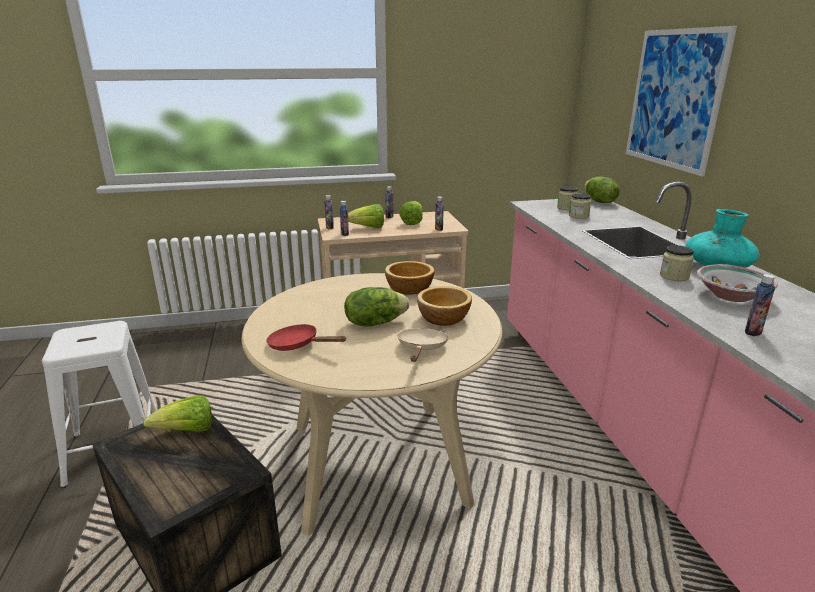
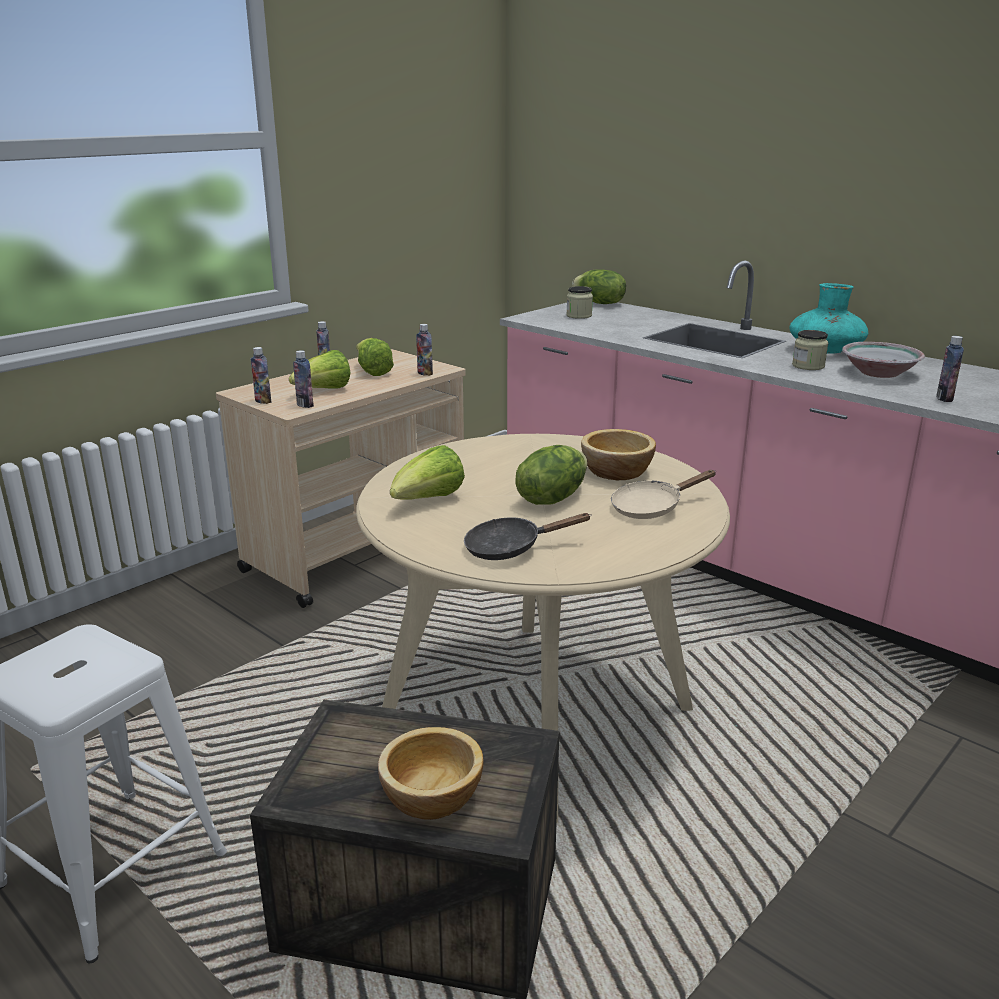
camera: 35 degrees left, 0 degrees up
lettuce [143,395,212,432] -> lettuce moved to [390,445,465,500]
red frying pan [266,324,346,351] -> black frying pan [464,513,592,560]
bowl [385,261,434,295] -> bowl moved to [378,727,484,820]
beige frying pan [397,328,449,362] -> beige frying pan turned 90 degrees counterclockwise [611,470,715,519]
jar [569,193,591,219] -> none
picture [626,26,737,176] -> none

